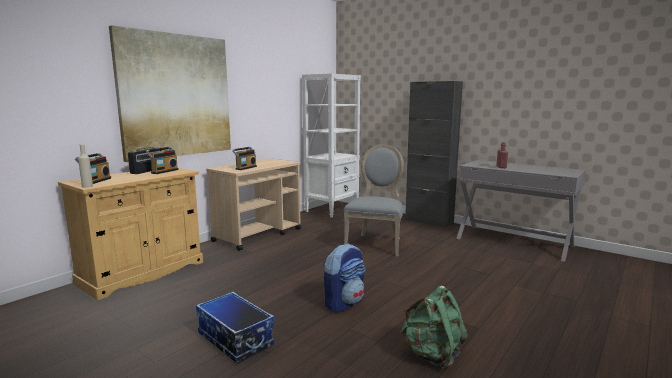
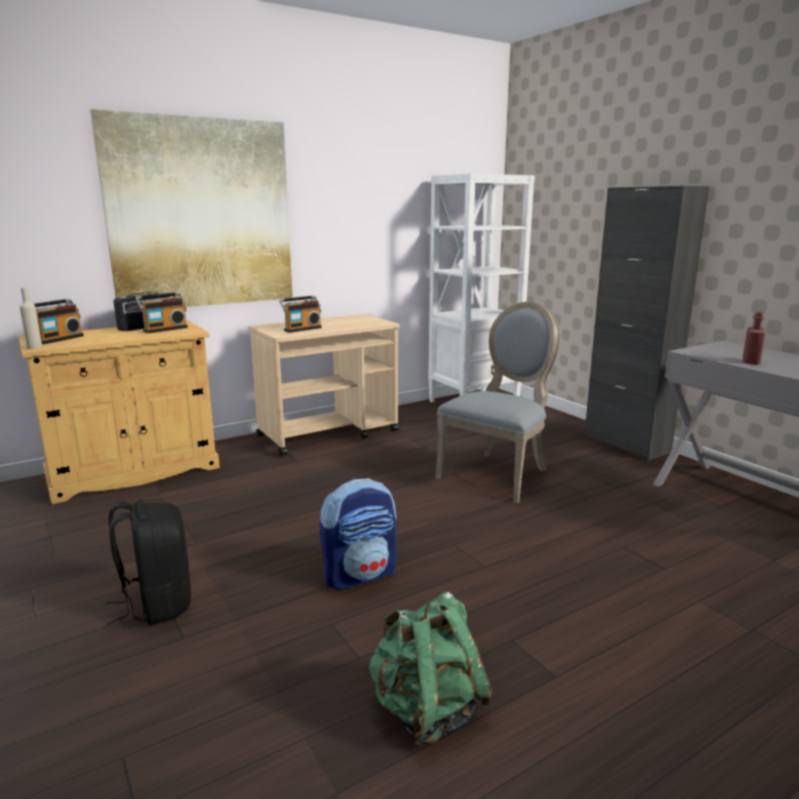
camera: 20 degrees right, 5 degrees up
storage box [196,292,274,363] -> black backpack [107,500,191,625]

